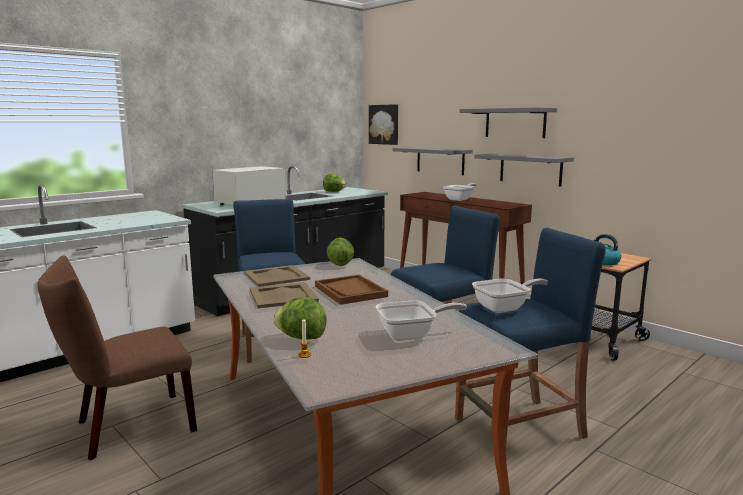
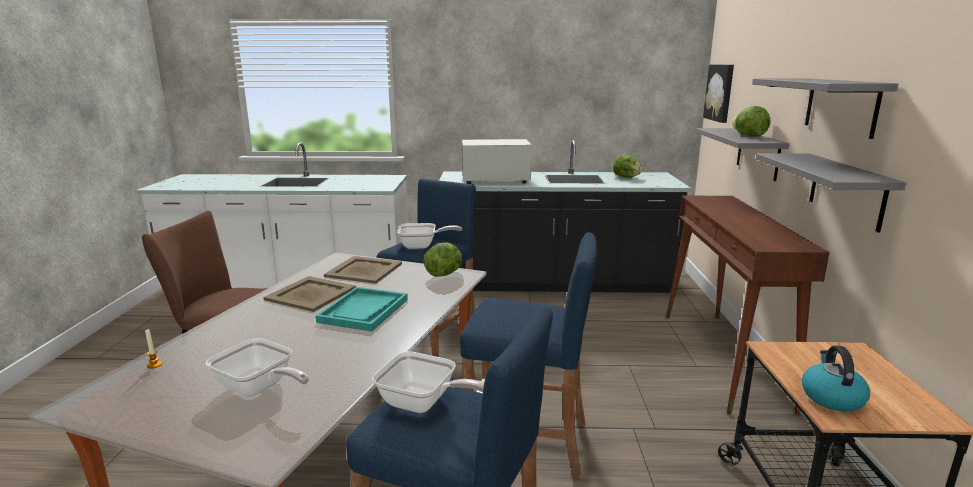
camera: 45 degrees right, 5 degrees up
lettuce [273,297,327,340] -> lettuce moved to [732,106,770,137]
brown tray [315,275,388,305] -> turquoise tray [316,287,408,332]
frying pan [443,183,477,201] -> frying pan moved to [397,223,462,249]

